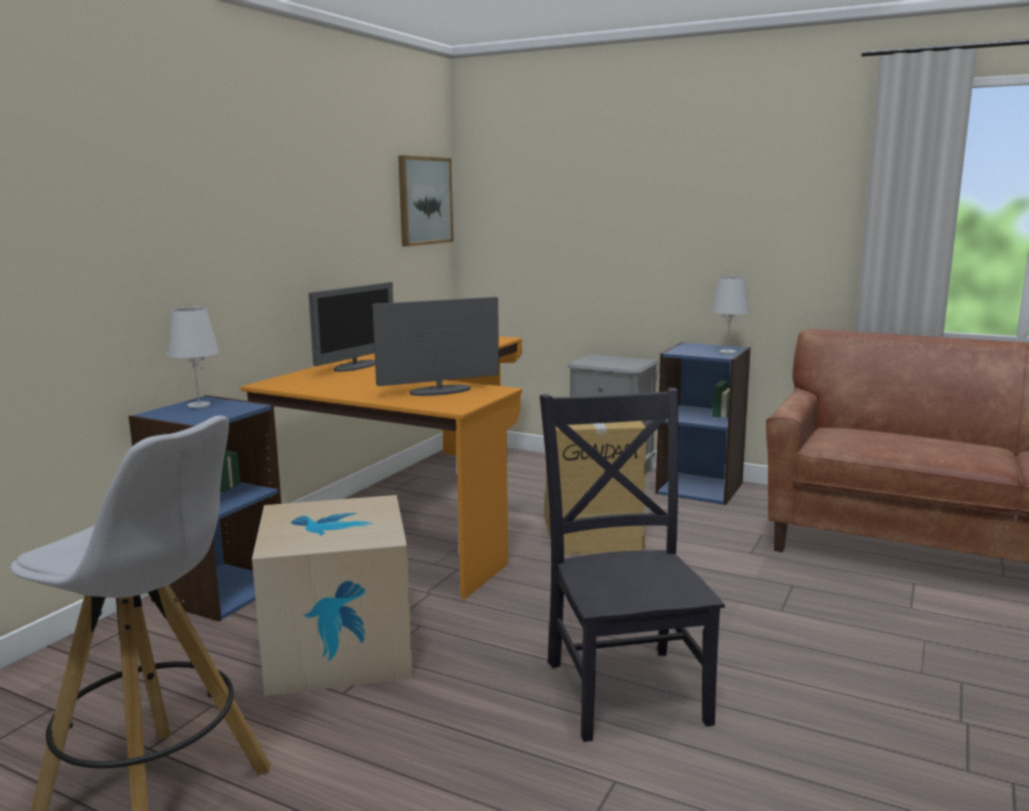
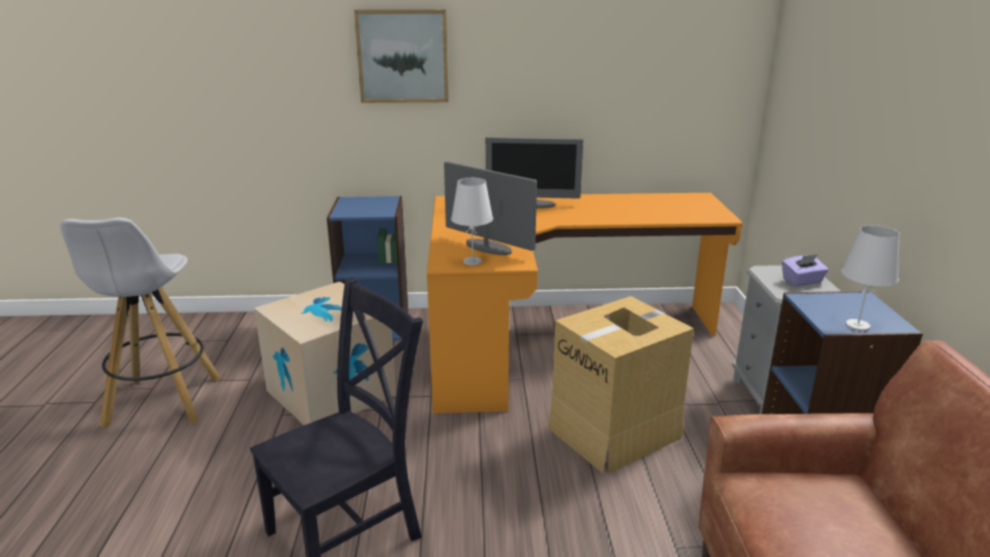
camera: 60 degrees right, 10 degrees up
white table lamp [167,307,220,408] -> white table lamp moved to [451,178,493,265]
picture [398,155,453,247] -> picture moved to [354,9,448,103]
none -> purple tissue box [782,254,829,286]

